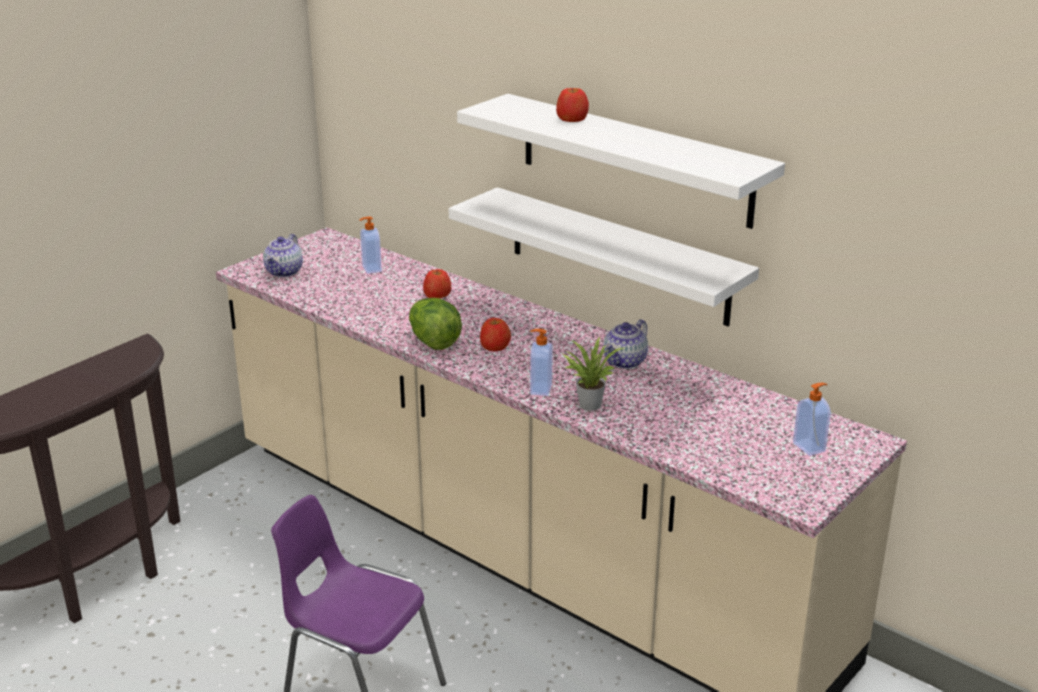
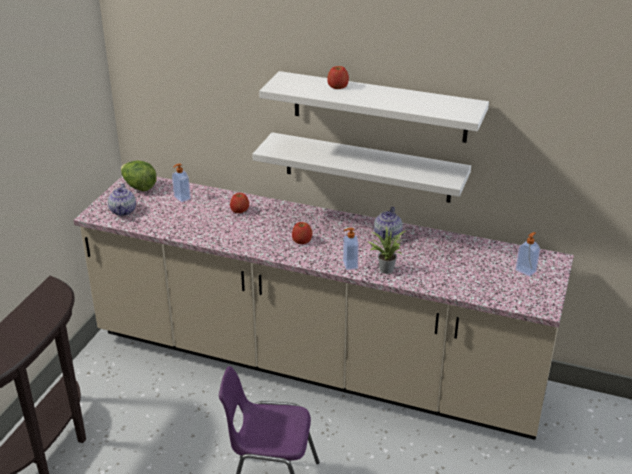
camera: 20 degrees left, 5 degrees up
lettuce [409,298,462,350] -> lettuce moved to [121,161,157,192]

